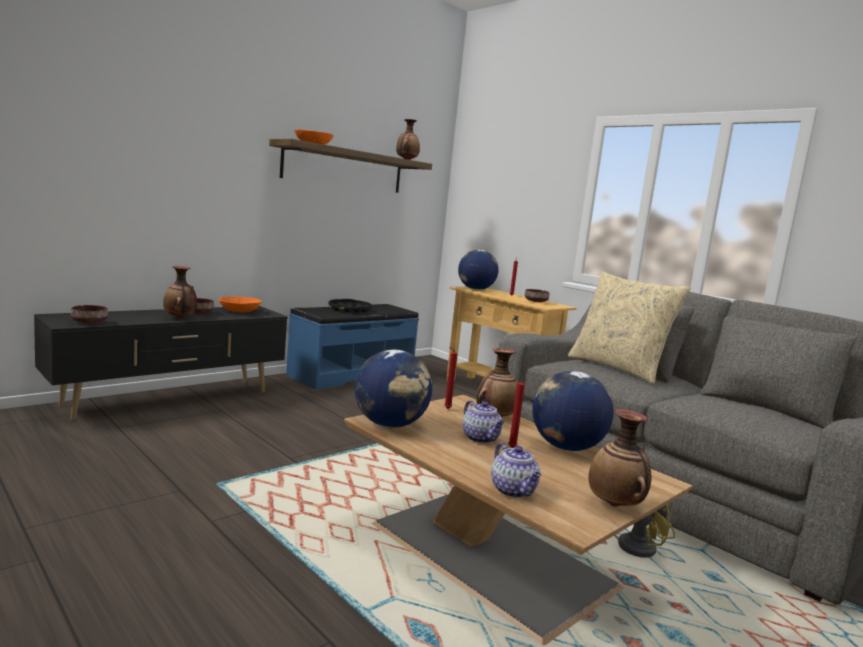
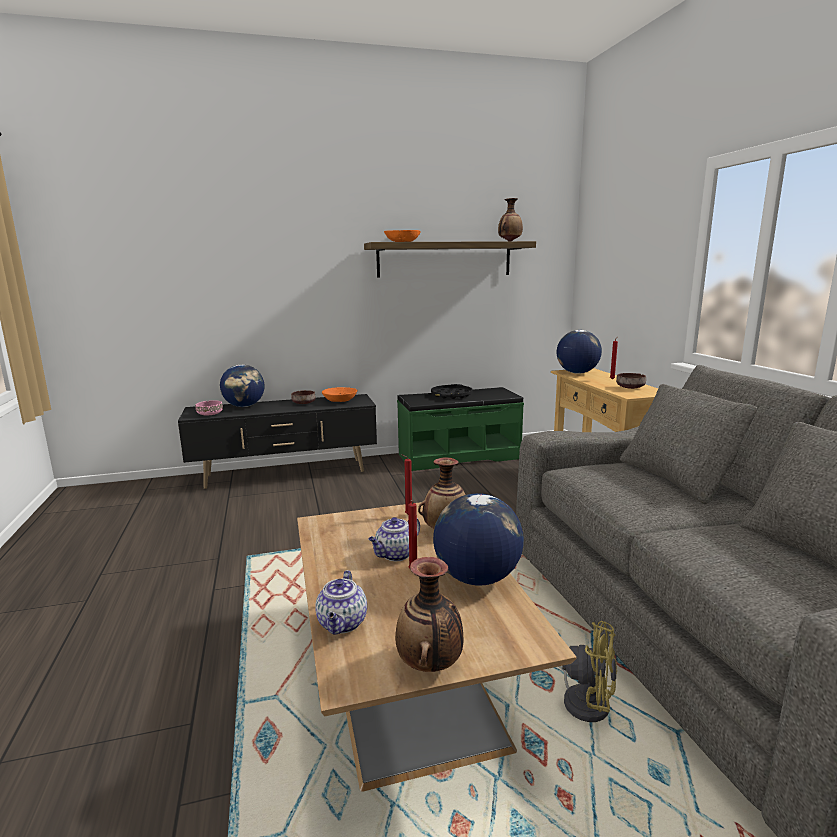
camera: 30 degrees right, 5 degrees up
brown bowl [71,305,108,323] -> pink bowl [196,400,223,415]
vase [163,266,197,319] -> none
blue bench [286,304,419,390] -> green bench [397,387,524,471]
globe [355,350,432,428] -> globe moved to [220,364,265,407]
teapot [463,400,505,443] -> teapot turned 45 degrees clockwise [368,517,420,561]
beige pillow [568,272,691,384] -> none

